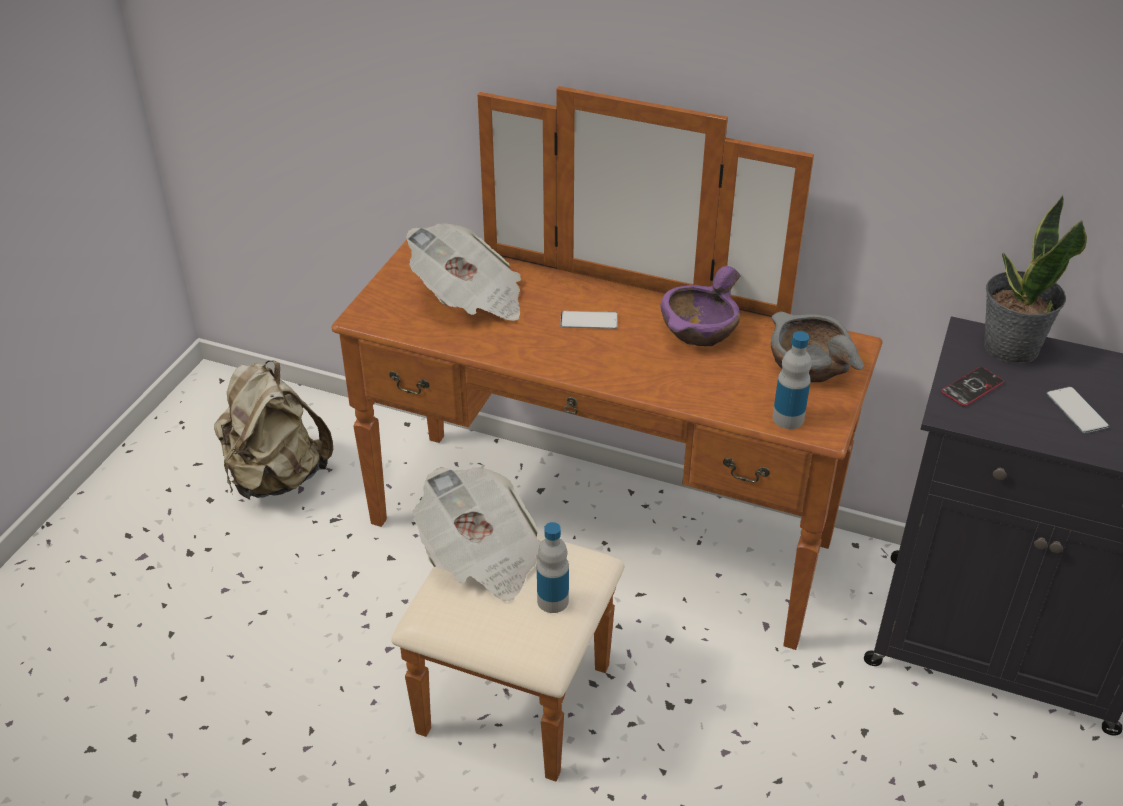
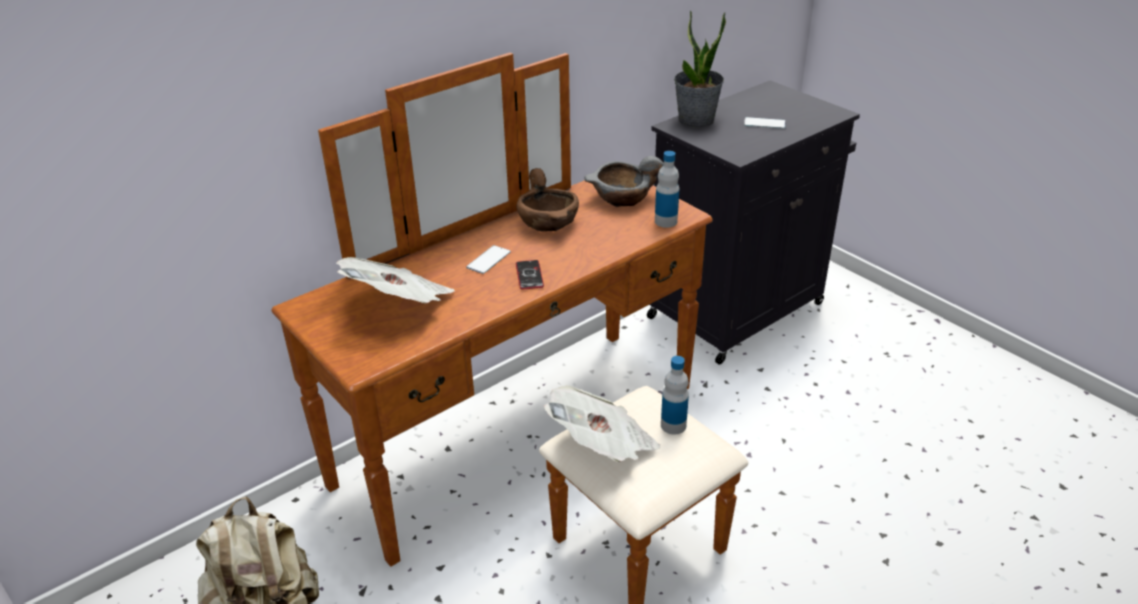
camera: 60 degrees left, 5 degrees down
purple bowl [660,266,740,346] -> brown bowl [516,168,579,231]
phone [941,367,1004,407] -> phone moved to [516,260,544,290]

